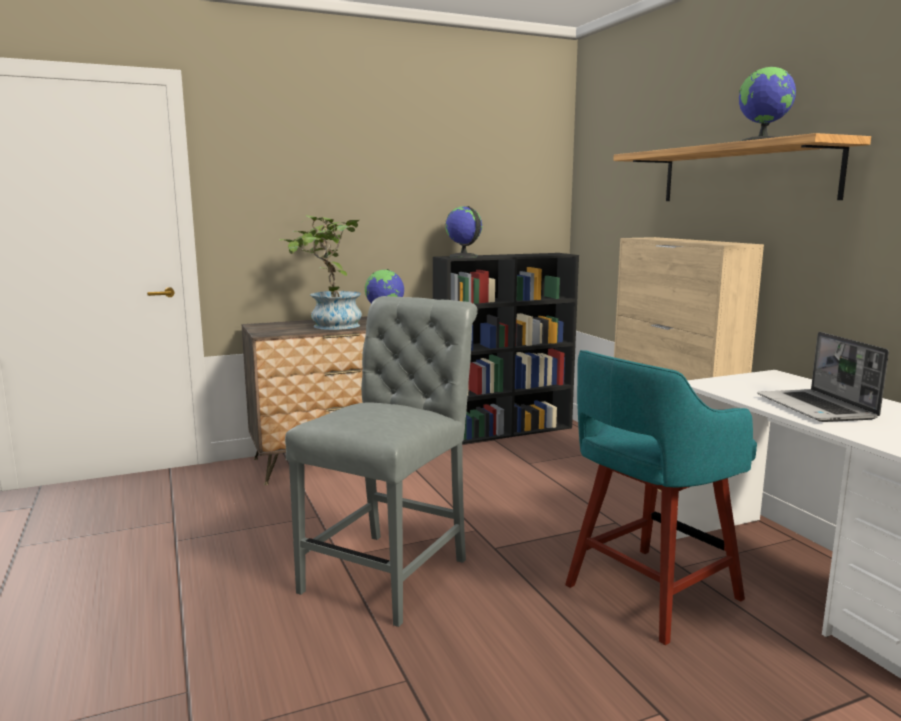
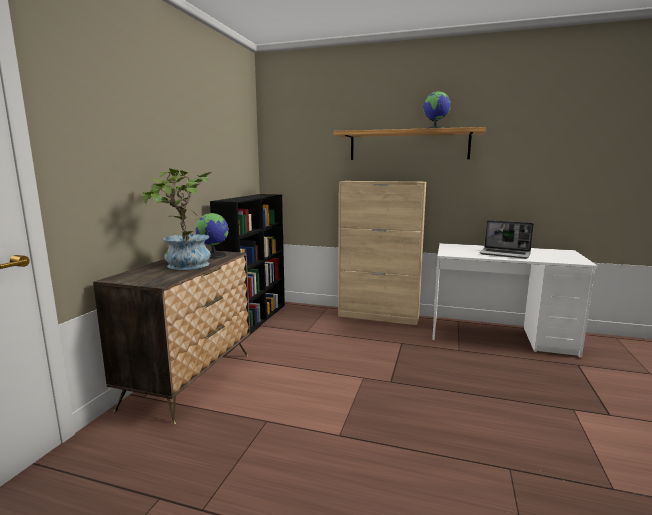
camera: 50 degrees left, 0 degrees up
grey chair [285,296,478,627] -> none
globe [445,206,483,258] -> none
turquoise stool [565,350,757,645] -> none

